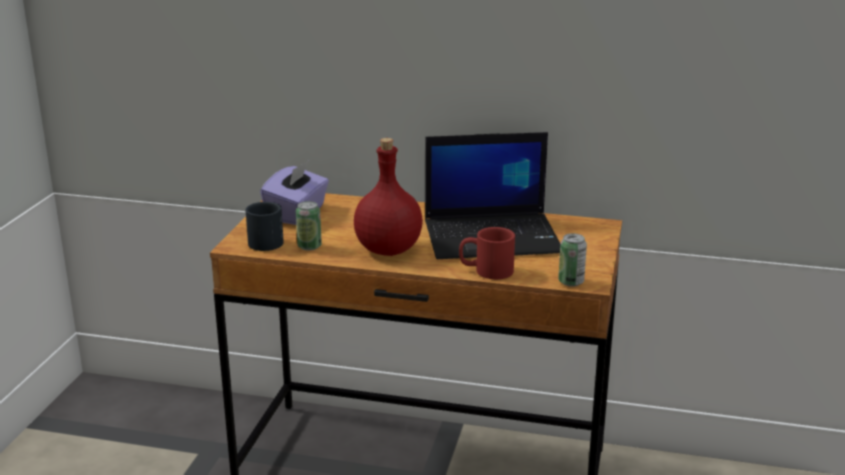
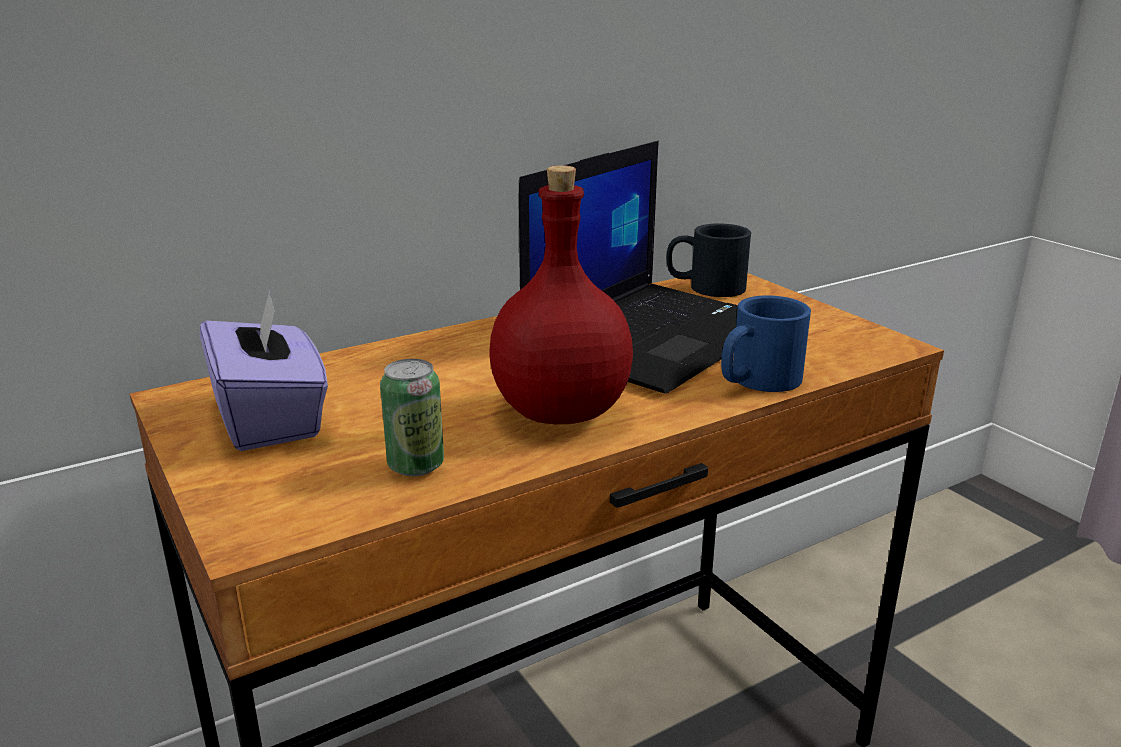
camera: 45 degrees left, 0 degrees up
black mug [245,202,284,251] -> black mug moved to [666,223,751,297]
red mug [459,227,515,279] -> blue mug [721,295,811,392]
can [558,233,587,287] -> none

